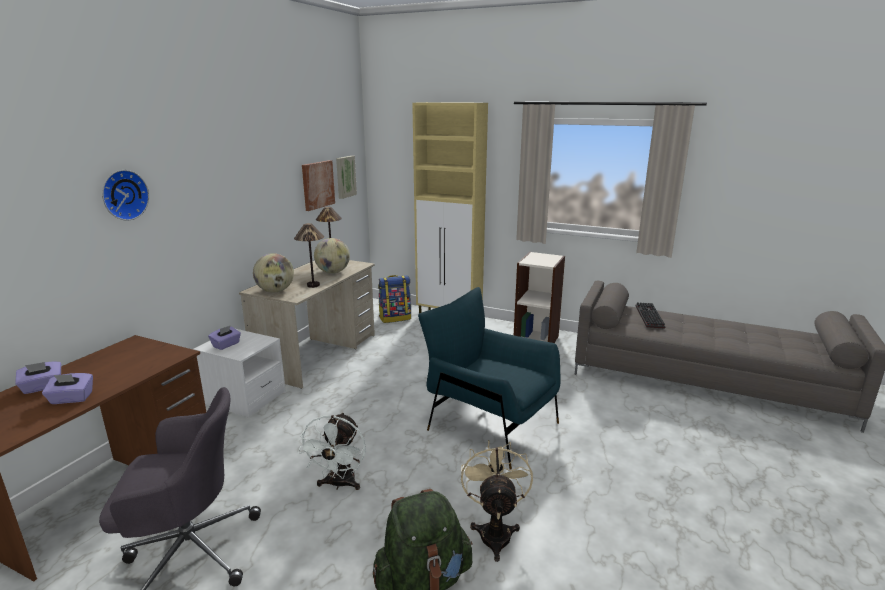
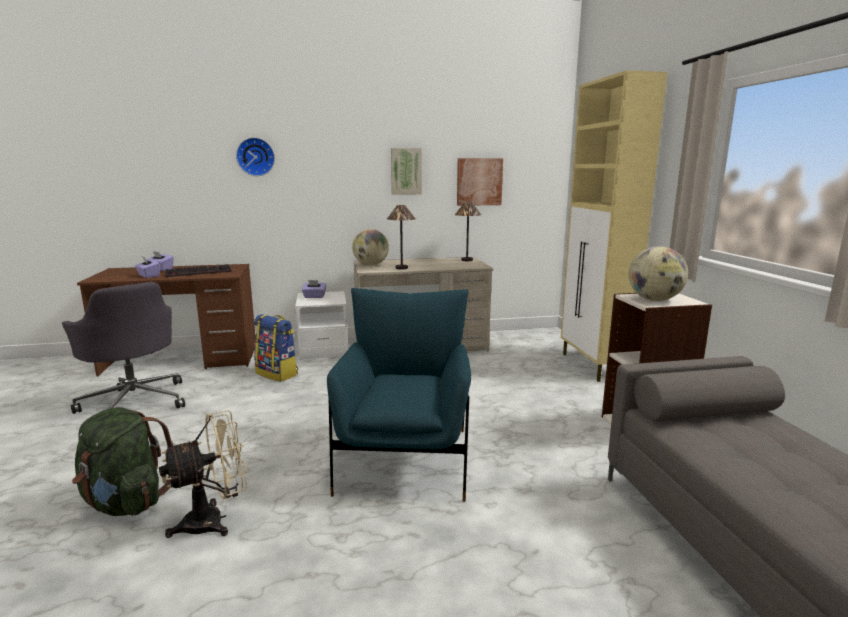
camera: 55 degrees right, 5 degrees down
white fan [298,412,366,490] -> none
globe [314,238,350,273] -> globe moved to [629,246,688,301]
picture [336,156,357,199] -> picture moved to [391,148,422,195]
backpack [378,275,411,323] -> backpack moved to [254,314,298,382]
keyboard [636,302,665,328] -> keyboard moved to [165,264,232,277]

